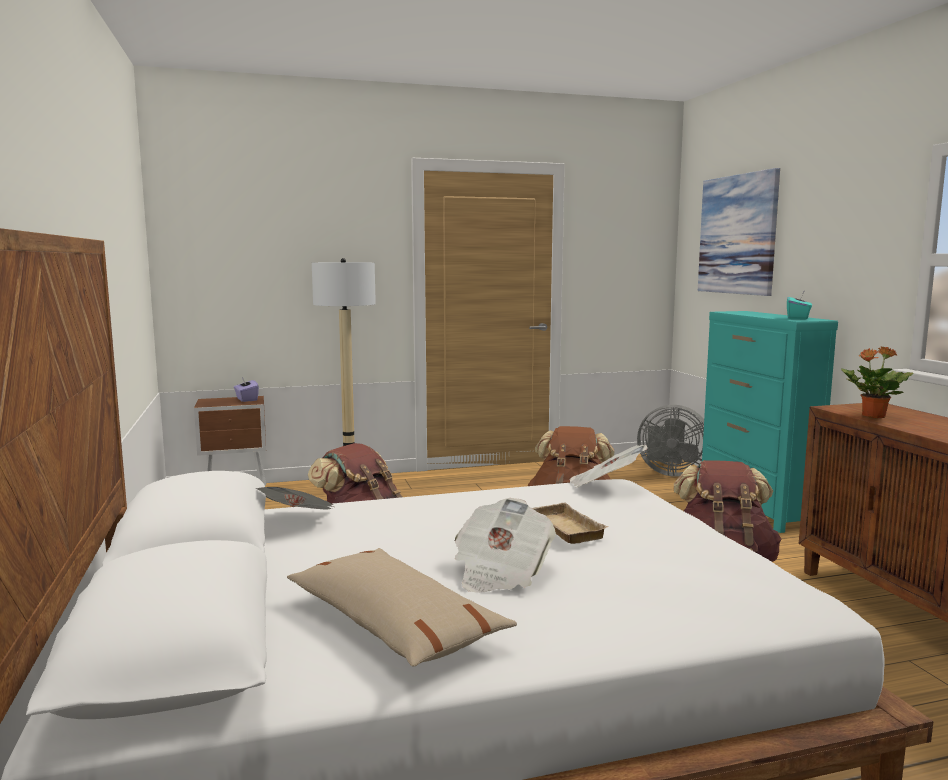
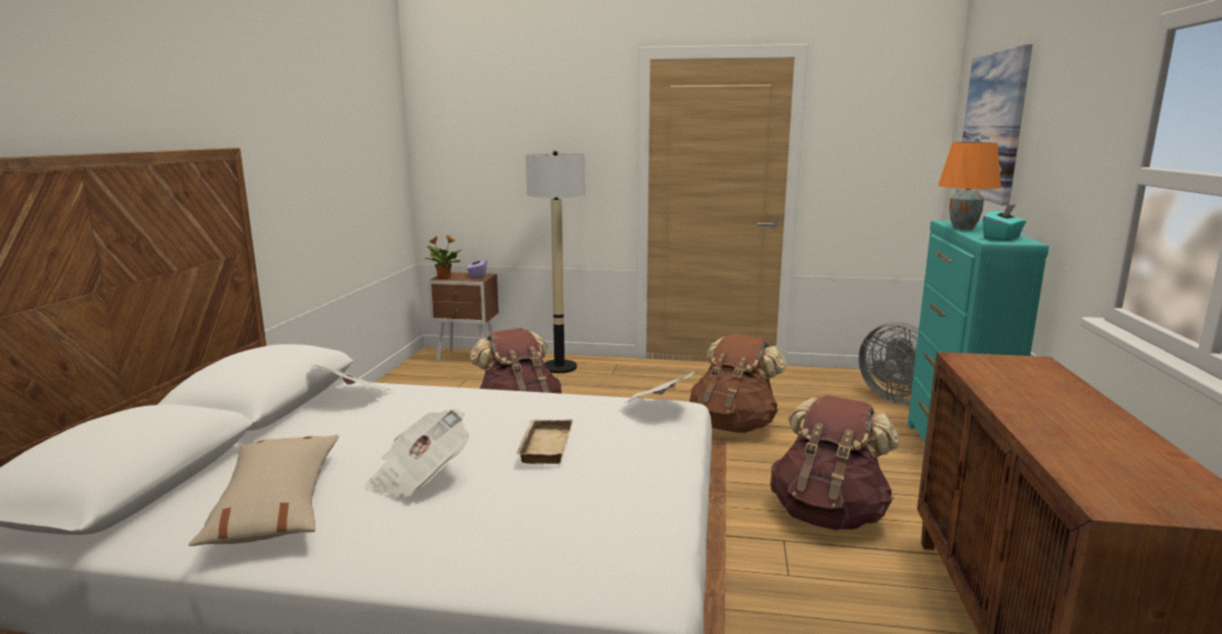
camera: 25 degrees right, 5 degrees up
potted plant [841,346,913,418] -> potted plant moved to [425,235,462,279]
none -> orange table lamp [938,142,1001,230]

